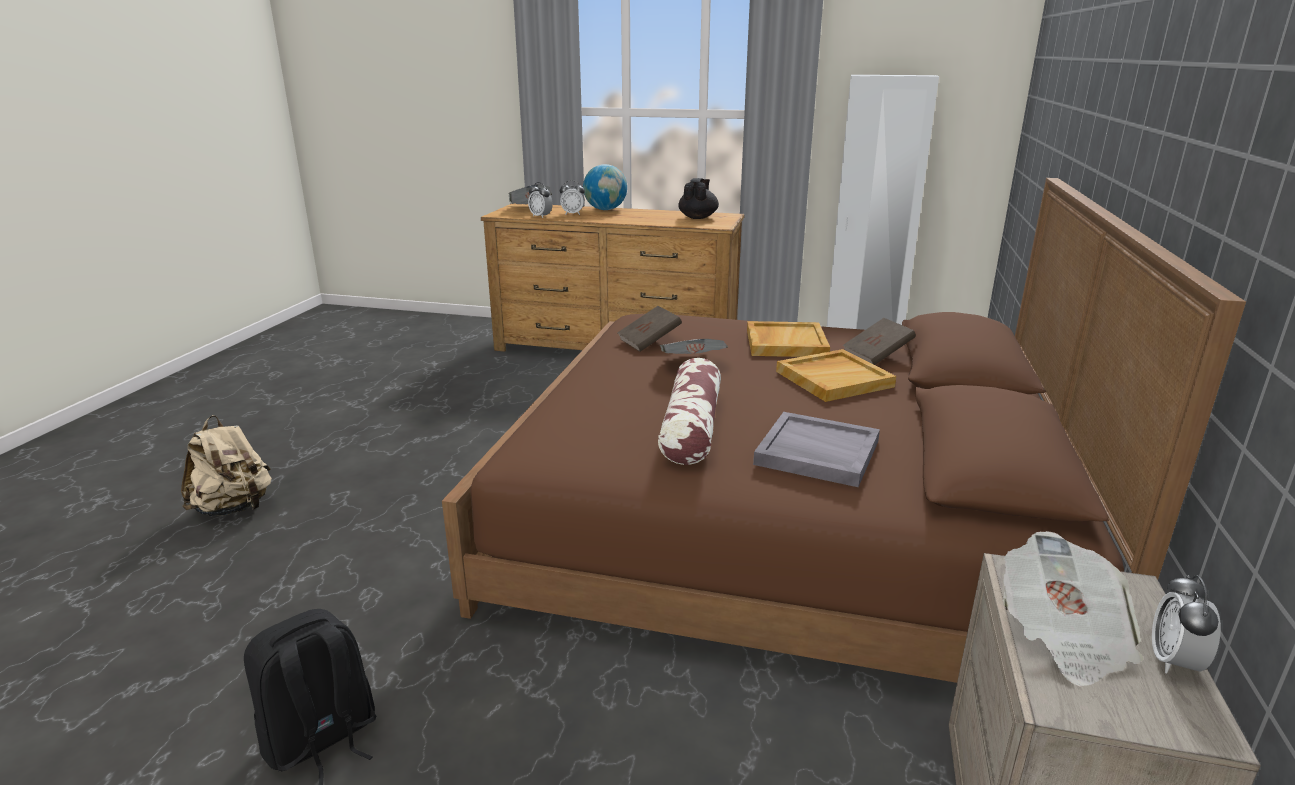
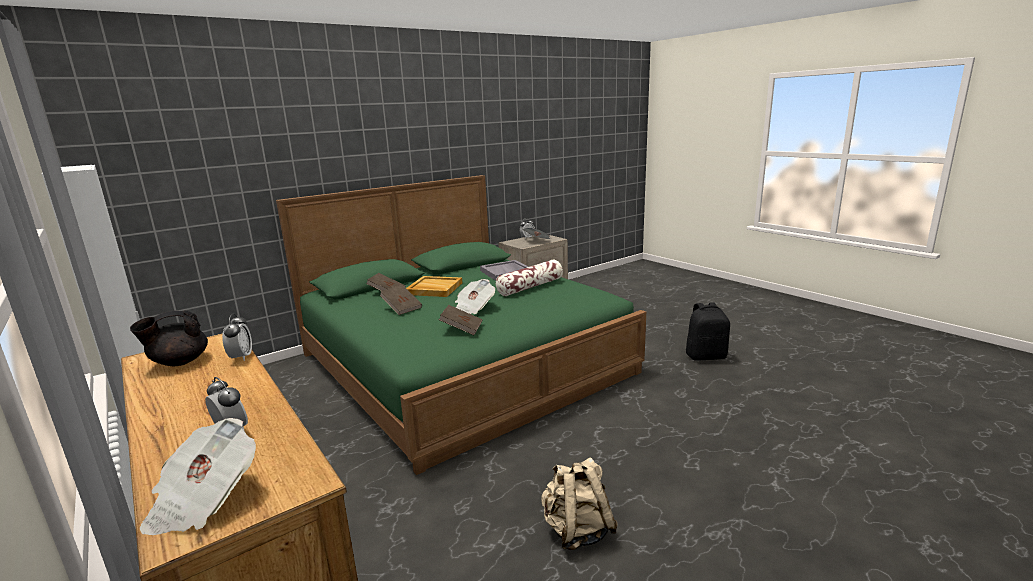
camera: 140 degrees left, 5 degrees down
beige backpack [181,415,272,516] -> beige backpack moved to [541,458,618,550]
brown bed [442,178,1246,683] -> green bed [276,175,646,475]
alarm clock [528,182,553,218] -> alarm clock moved to [222,313,252,361]
globe [583,164,627,210] -> none
beige tray [747,321,830,357] -> brown book [380,285,422,315]

